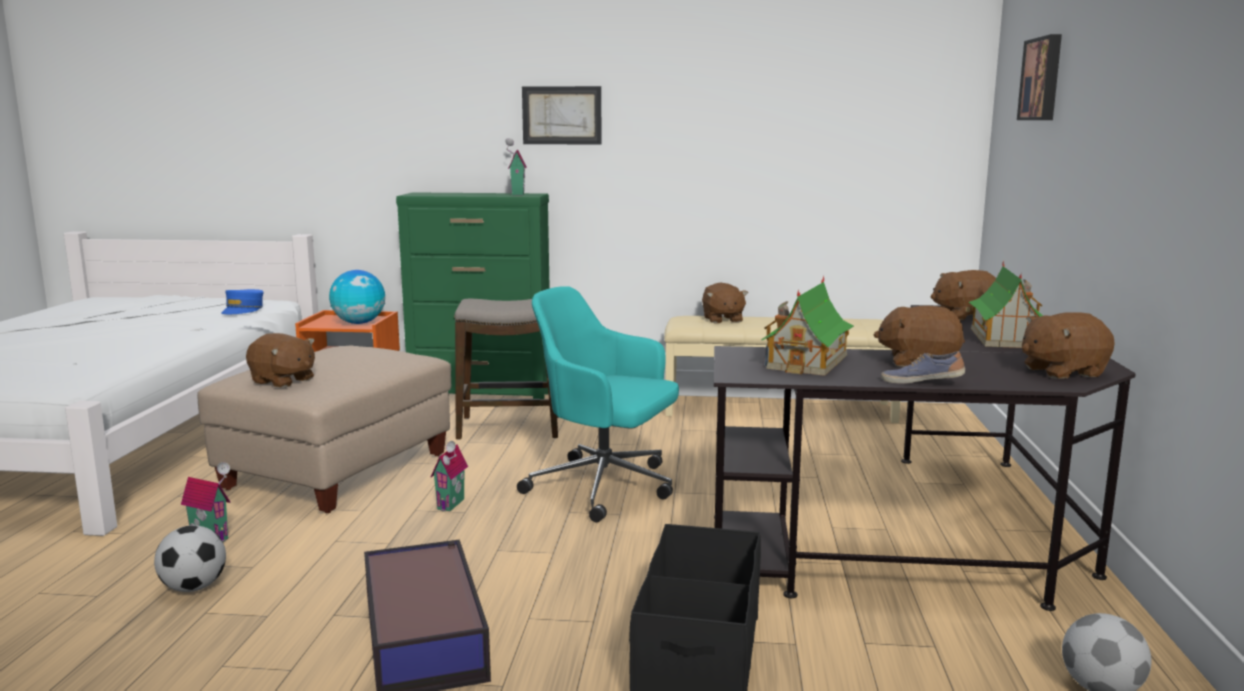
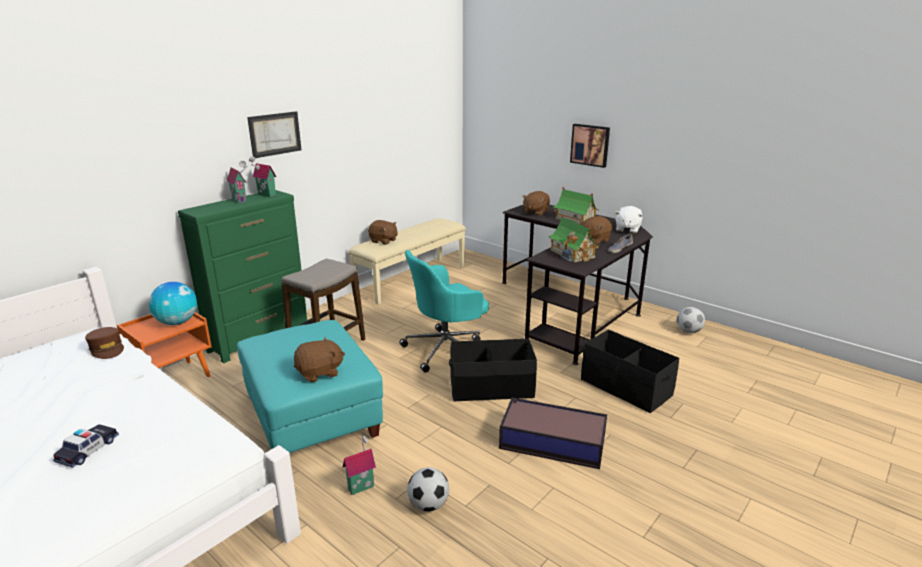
camera: 55 degrees left, 10 degrees up
beige ottoman [197,345,451,513] -> turquoise ottoman [237,320,383,453]
blue cap [221,289,264,314] -> brown cap [85,327,124,359]
toy house [430,441,468,511] -> toy house moved to [227,161,246,203]
picture [1017,34,1062,120] -> picture moved to [570,124,610,168]
brown plush toy [1022,312,1115,379] -> white plush toy [615,206,643,234]
none -> toy car [53,424,119,468]
none -> black storage box [449,339,537,401]

